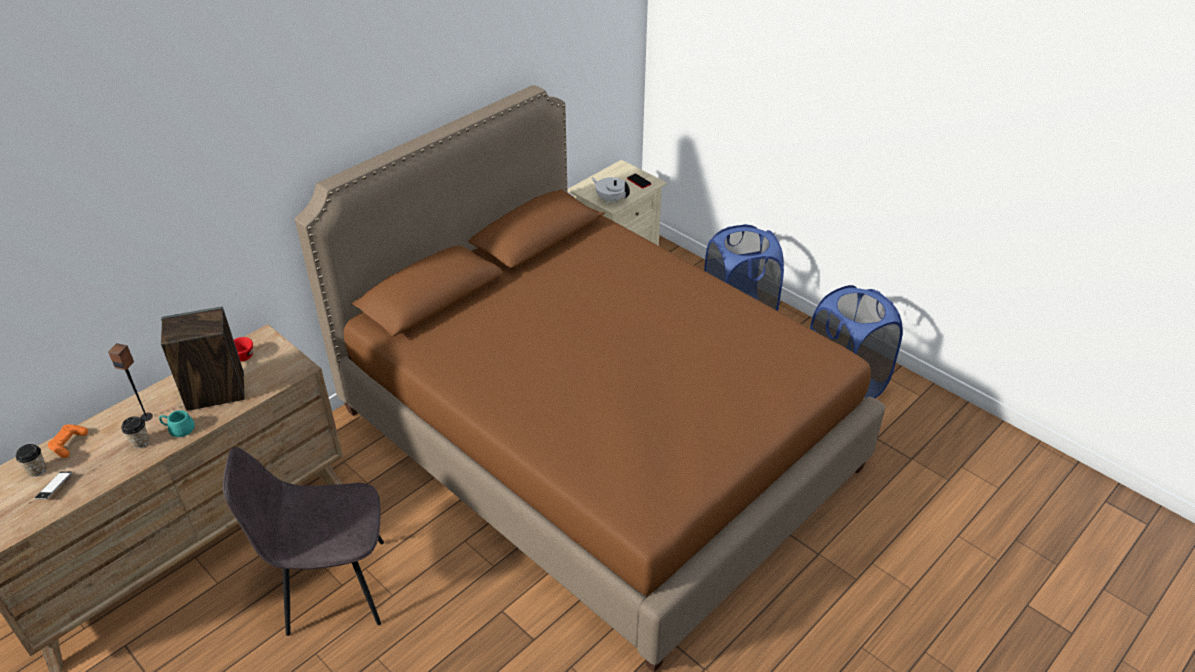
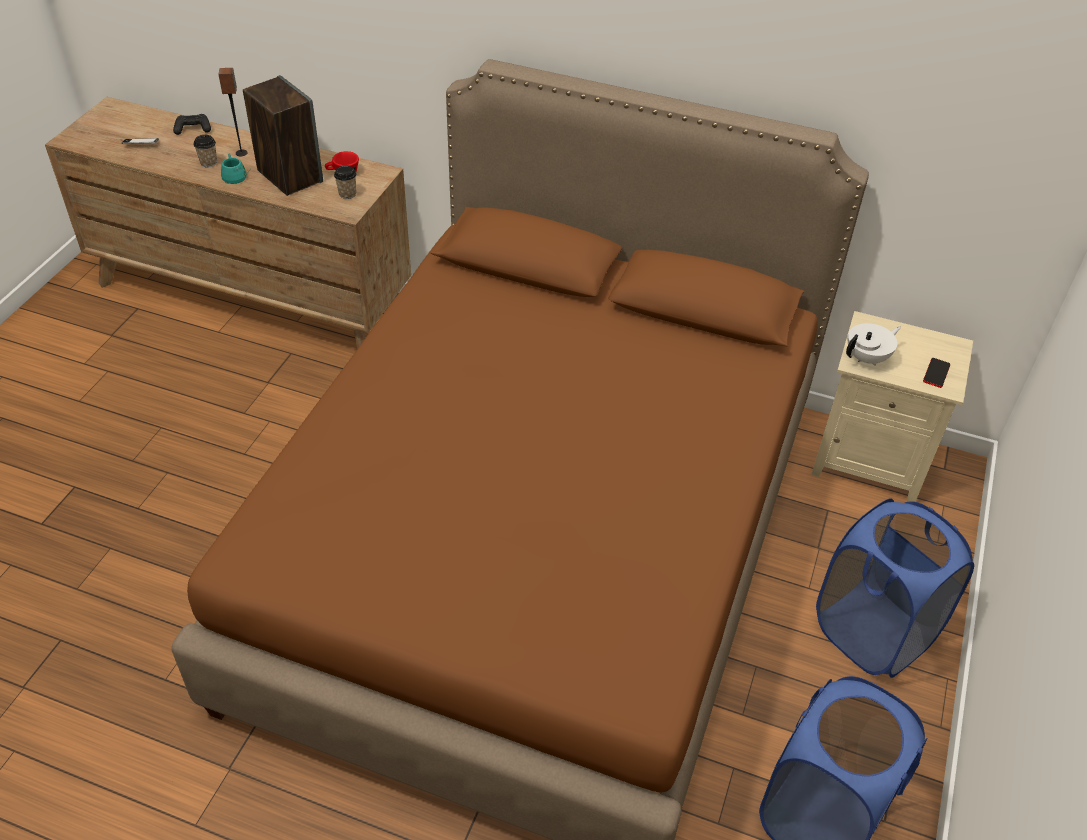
camera: 65 degrees right, 5 degrees up
cup [16,444,47,477] -> cup moved to [334,165,356,199]
orange game controller [48,424,88,458] -> black game controller [173,114,211,135]
grey chair [223,447,384,636] -> none
white teapot [591,177,630,203] -> white teapot turned 45 degrees clockwise [846,323,901,366]

